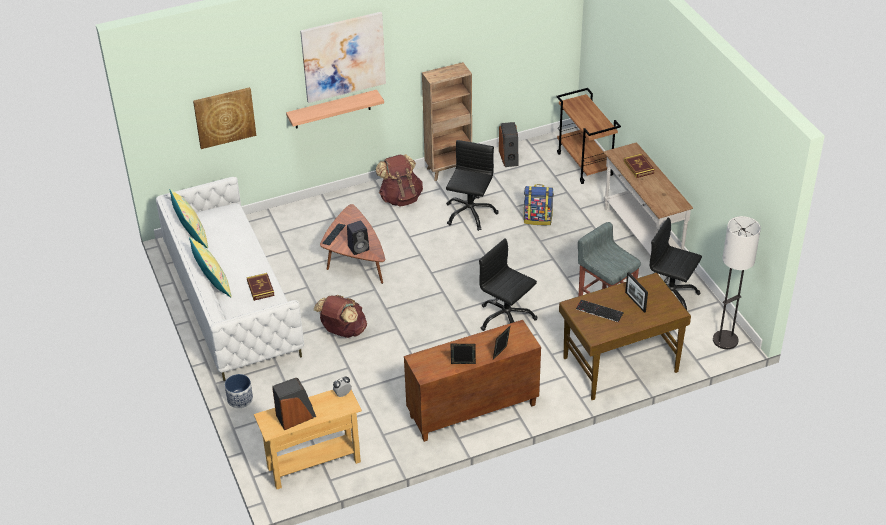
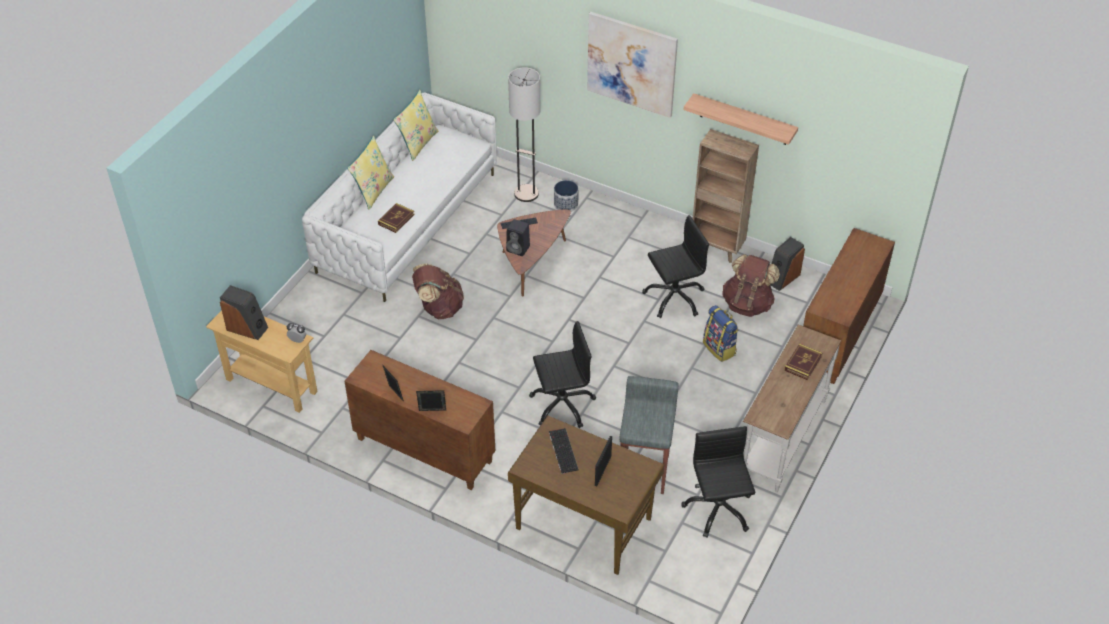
camera: 50 degrees right, 5 degrees up
picture [193,87,256,149] -> none
planter [225,374,253,408] -> planter moved to [554,180,579,212]
shelf [286,90,384,129] -> shelf moved to [684,93,798,145]
brown backpack [376,154,423,207] -> brown backpack moved to [722,254,780,317]
black office chair [479,238,537,331] -> black office chair turned 75 degrees clockwise [529,321,596,428]
brown cart [557,88,621,184] -> brown cabinet [803,228,895,384]
floor lamp [713,216,761,349] -> floor lamp moved to [508,67,540,202]

